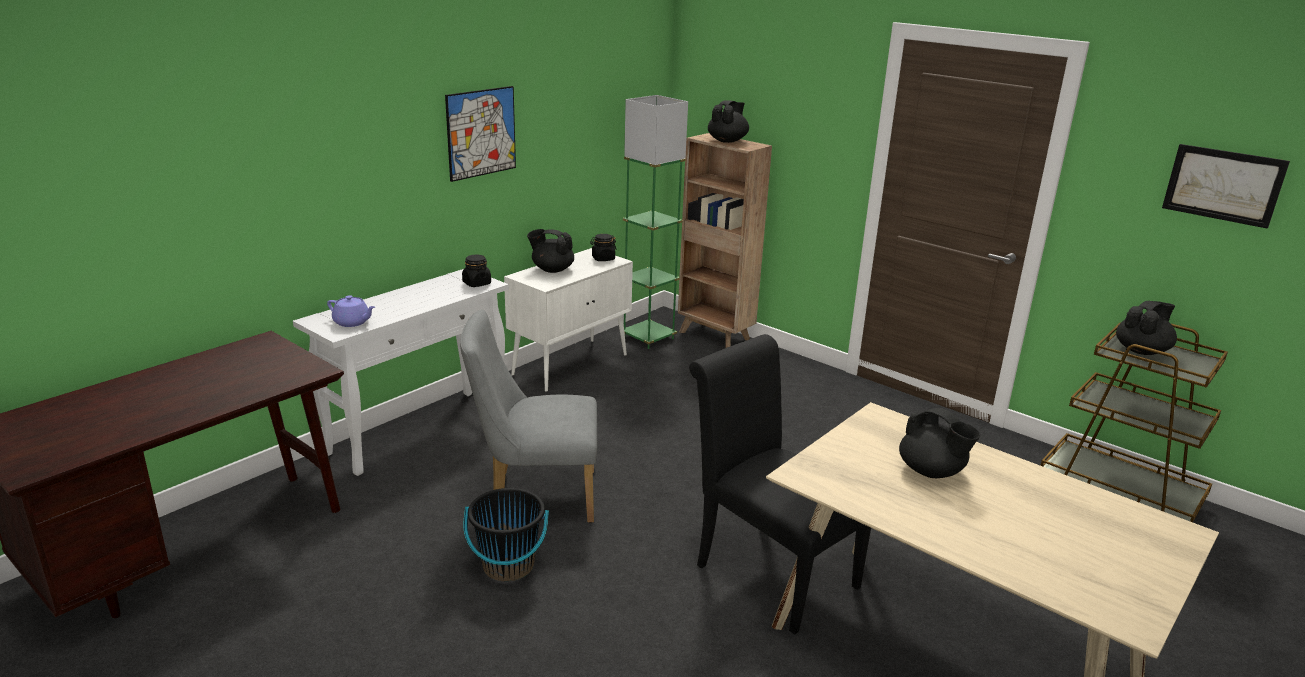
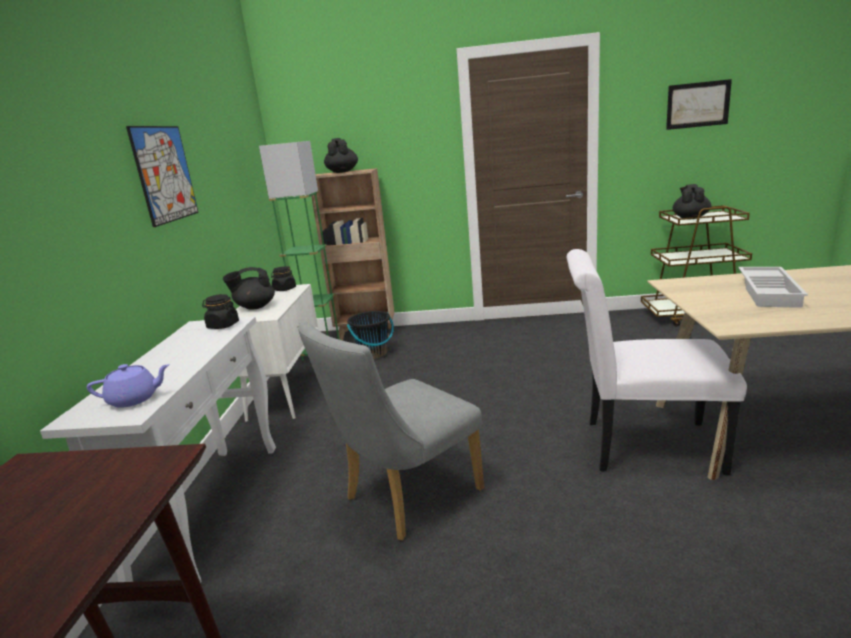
camera: 35 degrees left, 5 degrees down
black bucket [463,488,549,581] -> black bucket moved to [347,311,394,359]
black chair [689,334,871,635] -> white chair [567,249,747,475]
black teapot [899,408,980,478] -> white tray [738,267,808,308]

